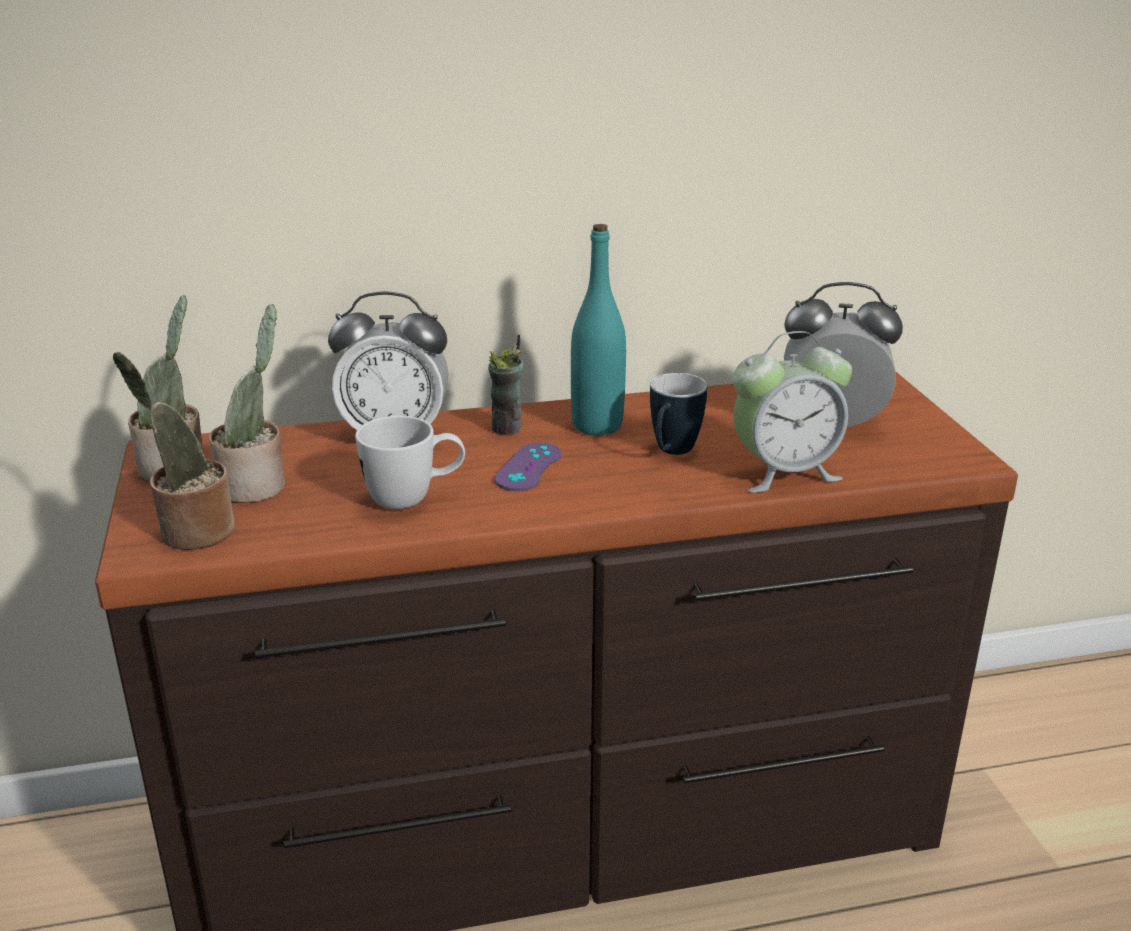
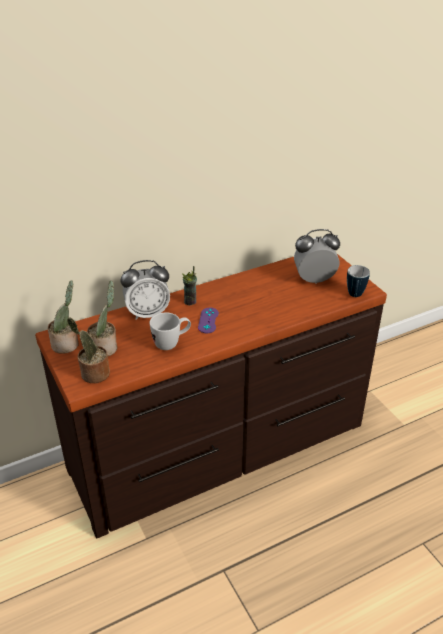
camera: 15 degrees left, 10 degrees up
turquoise bottle [571,224,626,435] -> none
mug [650,373,707,455] -> mug moved to [347,265,370,297]
alarm clock [733,331,852,493] -> none

